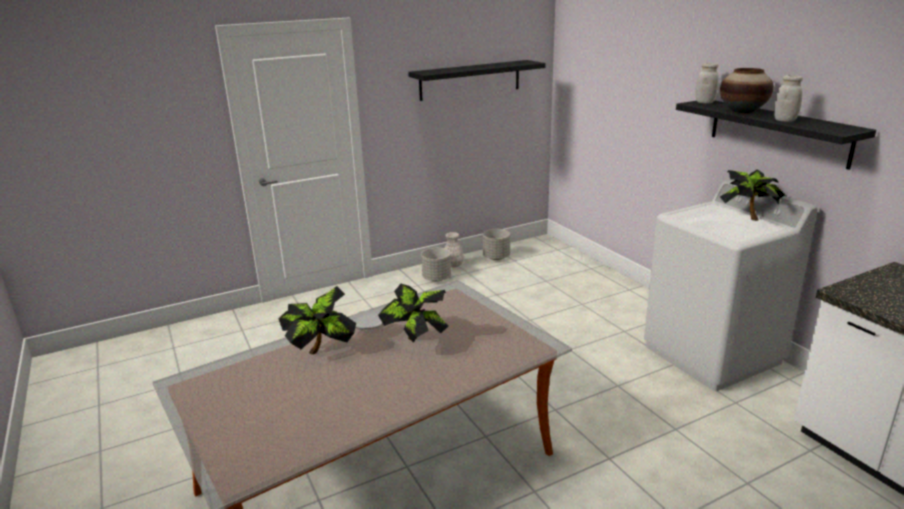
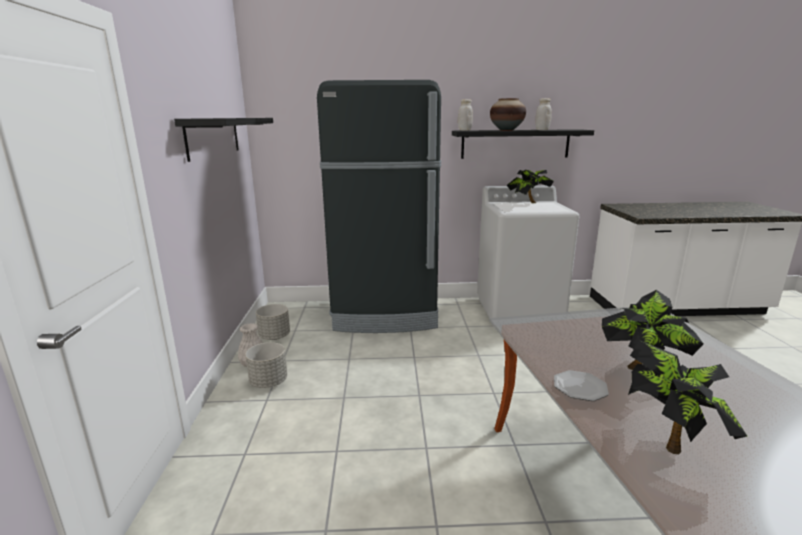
camera: 65 degrees left, 5 degrees down
none -> black fridge [317,80,441,333]

